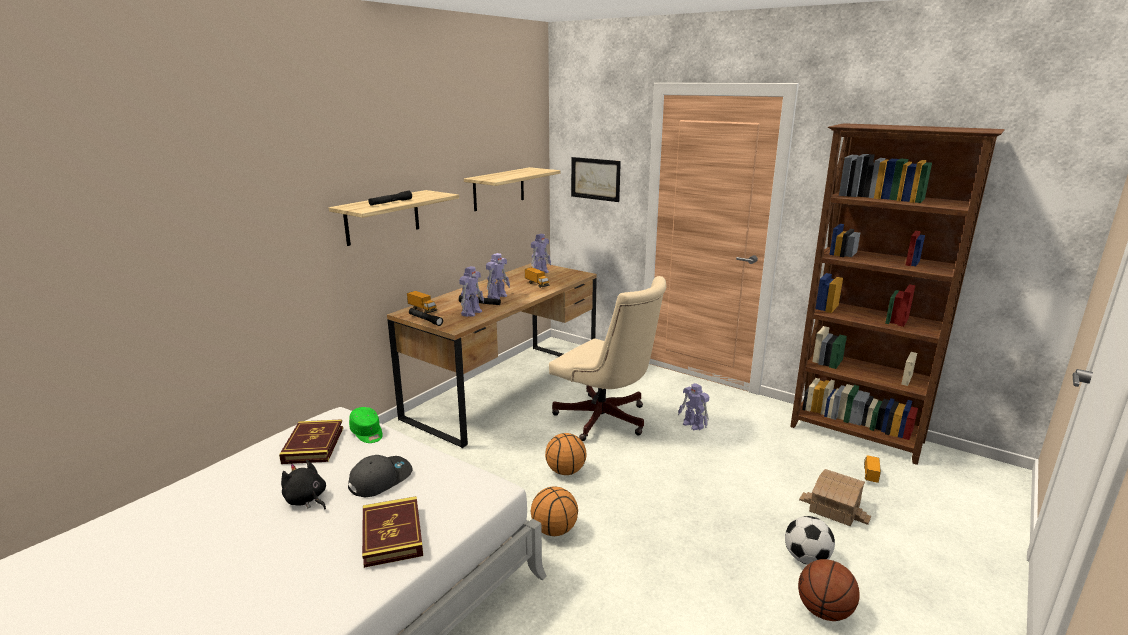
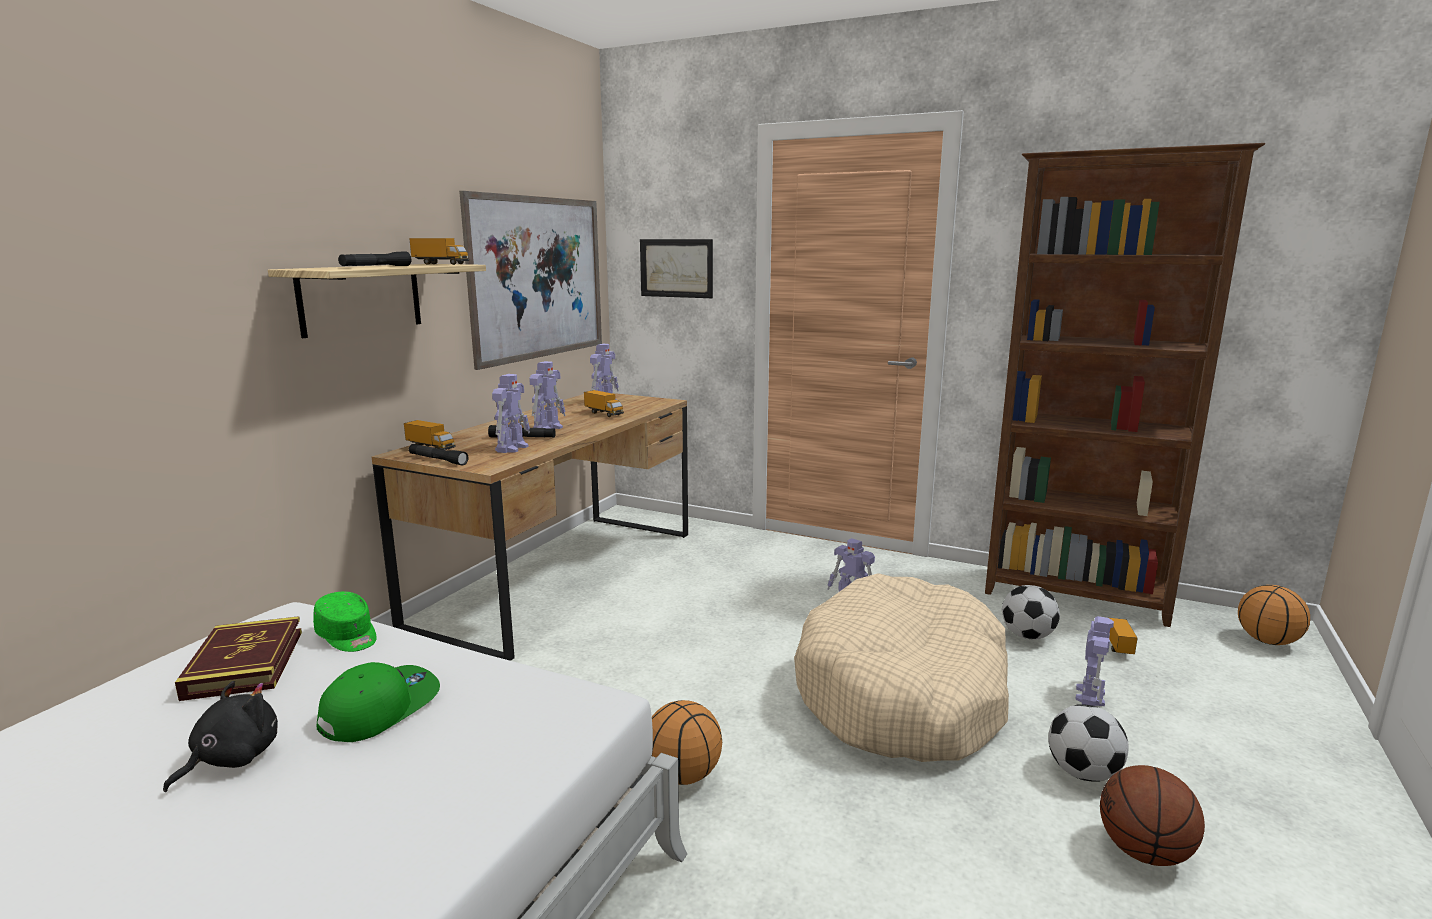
camera: 10 degrees left, 5 degrees down
black plush toy [281,460,326,509] -> black plush toy turned 90 degrees clockwise [163,681,278,792]
grey cap [348,455,413,497] -> green cap [316,662,440,742]
book [362,496,423,568] -> none
shelf [464,167,561,211] -> picture [459,191,602,370]
basketball [545,433,586,475] -> basketball moved to [1238,585,1310,645]
beige office chair [549,276,667,441] -> none
toy house [799,469,871,526] -> toy robot [1076,616,1114,706]
none -> toy truck [409,238,469,265]
none -> beige dog bed [794,573,1009,762]
none -> football [1002,585,1060,640]

